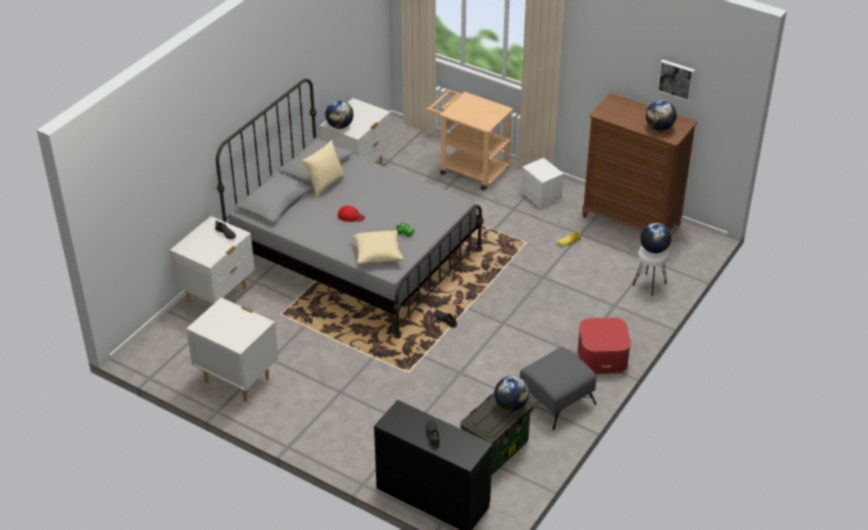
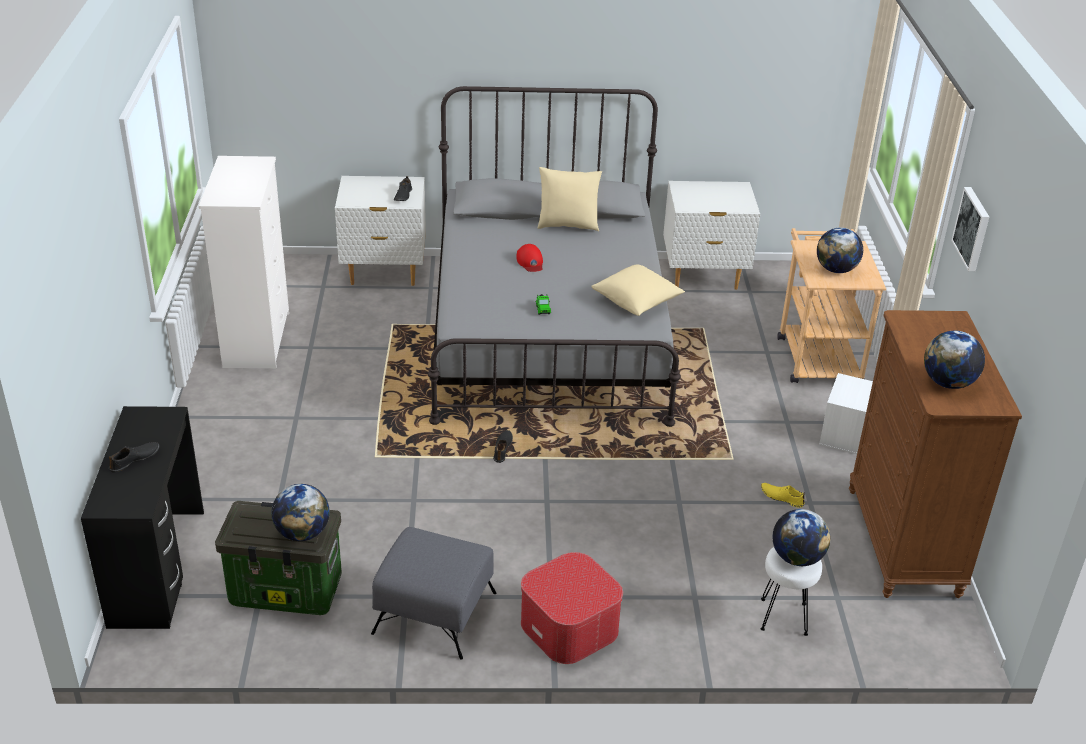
camera: 55 degrees right, 5 degrees down
white nightstand [186,297,278,402] -> white dresser [199,156,289,368]
globe [325,100,354,129] -> globe moved to [817,228,863,273]
beige pillow [352,231,404,264] -> beige pillow moved to [591,265,685,316]
picture [657,59,695,101] -> picture moved to [951,187,989,271]

